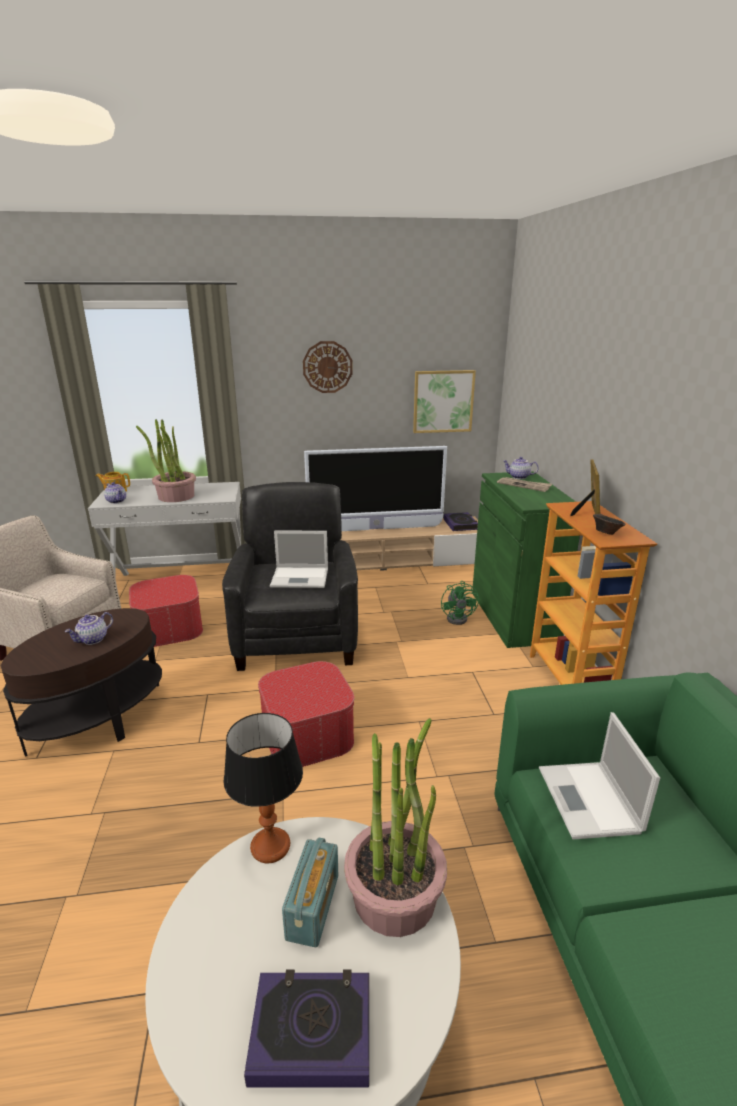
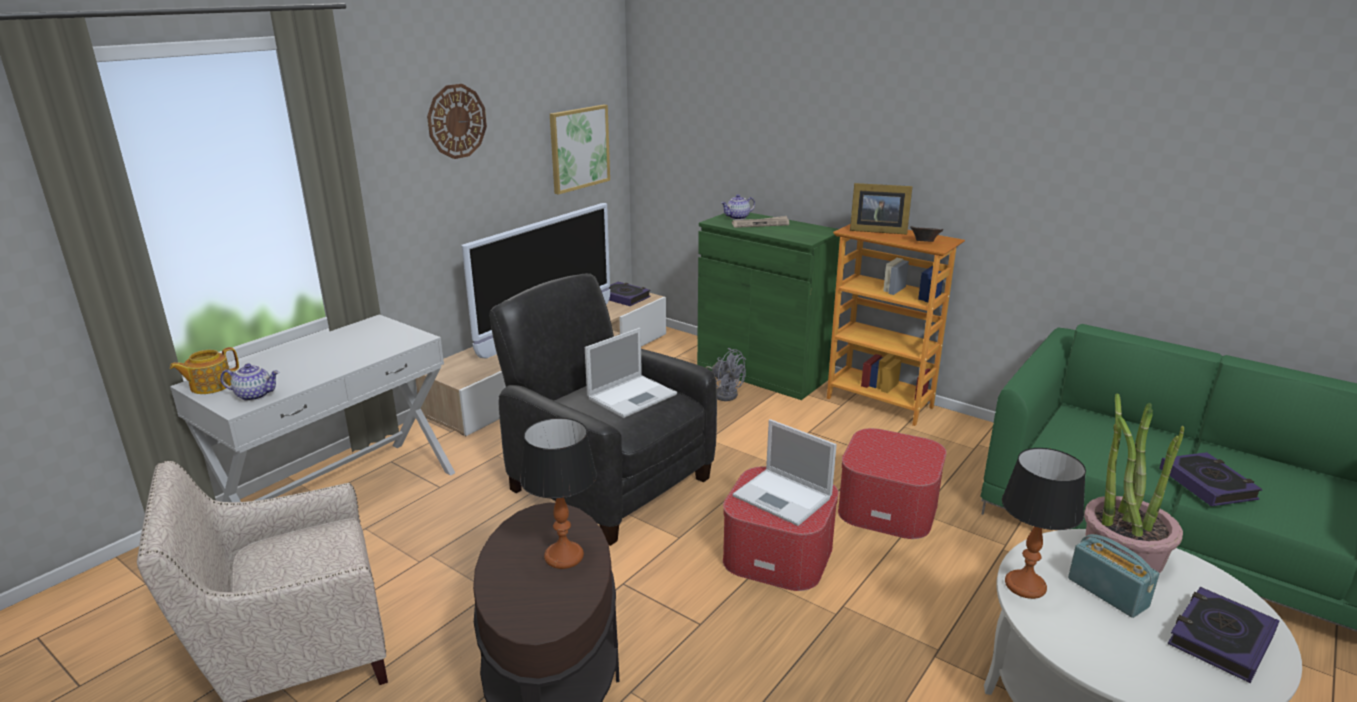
camera: 45 degrees left, 0 degrees up
teapot [65,612,113,645] -> table lamp [520,418,597,569]
ottoman [129,575,203,647] -> ottoman moved to [838,428,947,539]
potted plant [136,419,196,502] -> none
green fan [441,581,479,625] -> grey fan [706,348,746,401]
laptop [539,712,660,840] -> laptop moved to [732,419,837,526]
picture frame [570,459,600,516] -> picture frame turned 135 degrees clockwise [850,183,912,234]
none -> book [1159,452,1263,506]

